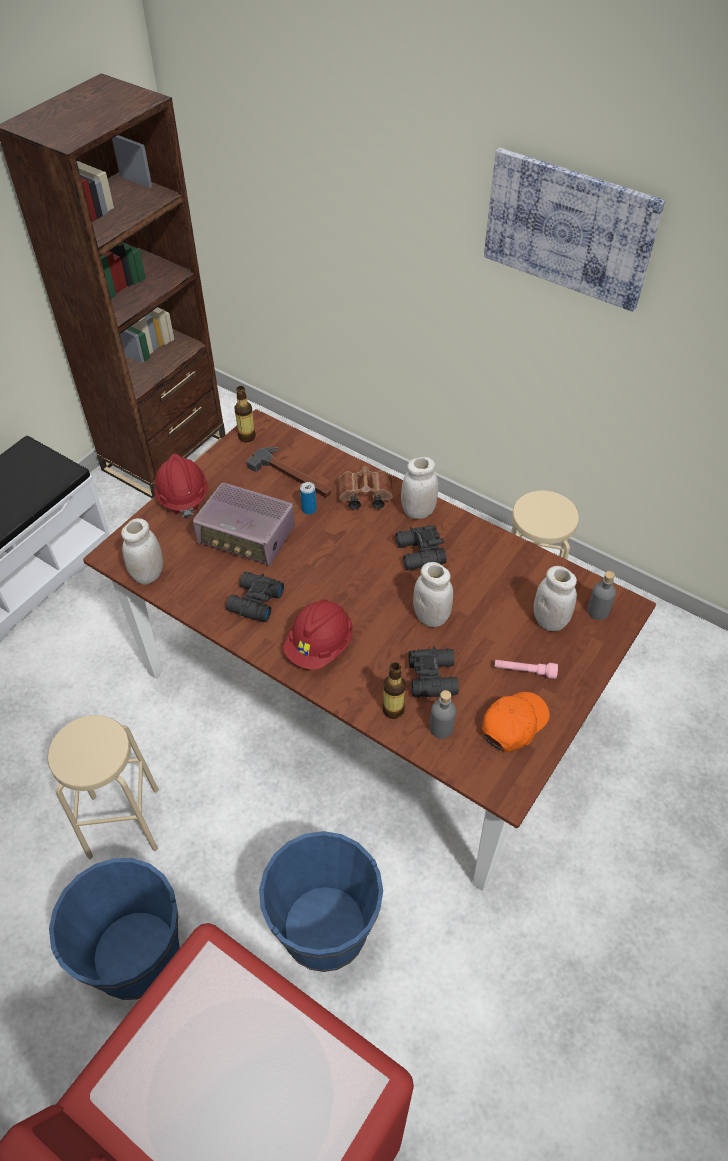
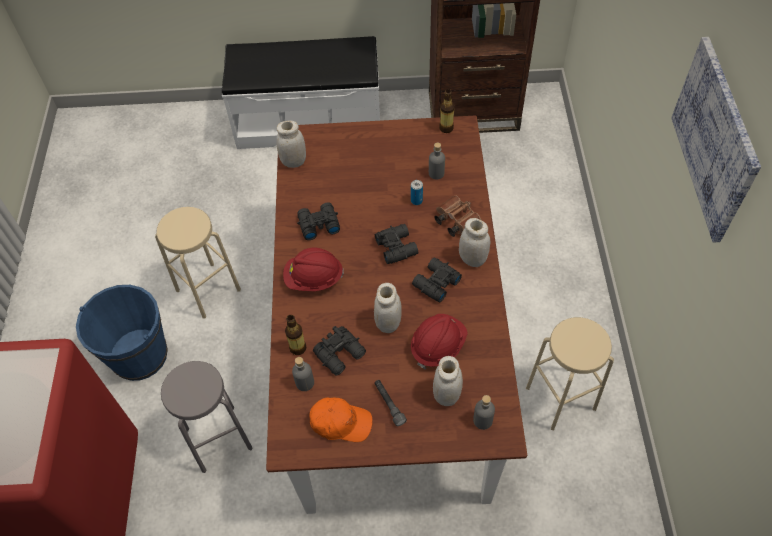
camera: 55 degrees right, 5 degrees up
red hard hat [154,453,208,518] -> red hard hat moved to [411,314,468,370]
radio [193,482,294,567] -> none
hammer [246,447,331,498] -> grey bottle [429,142,445,180]
blue bucket [259,831,383,972] -> grey stool [161,361,253,473]
pink flashlight [494,660,558,679] -> grey flashlight [374,380,407,426]
none -> black binoculars [375,224,418,264]

